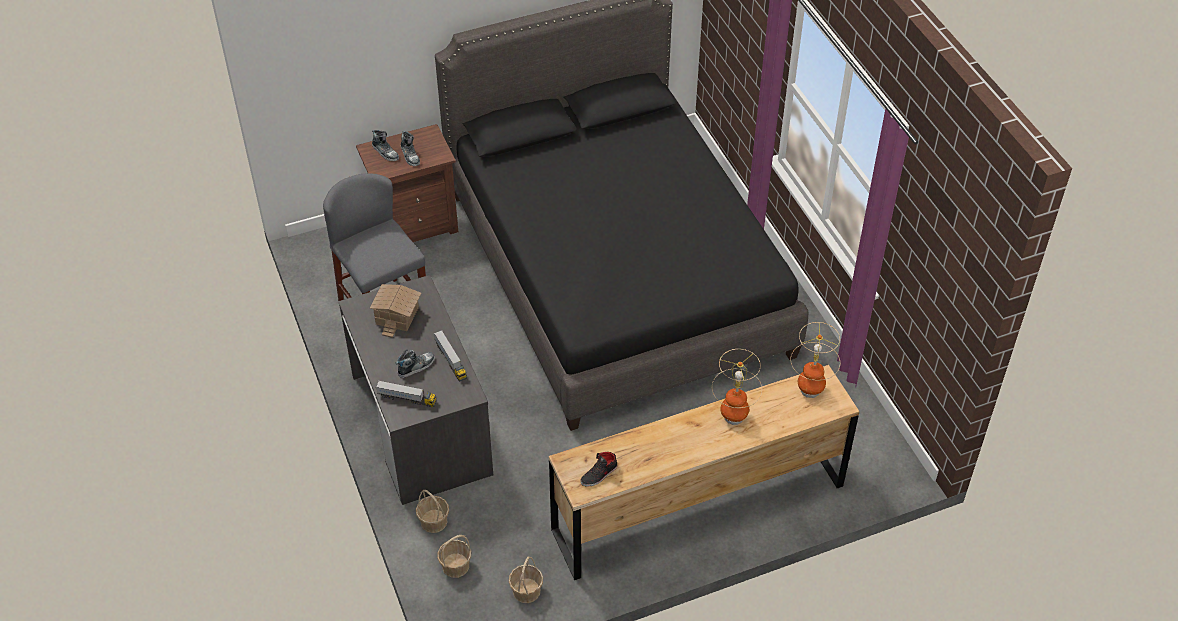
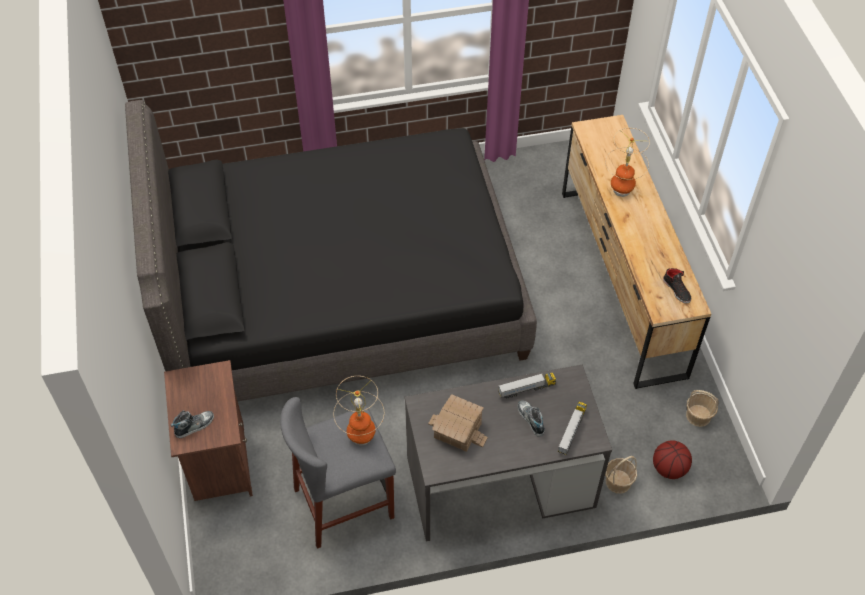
camera: 80 degrees left, 5 degrees up
shoe [401,131,420,166] -> none
basket [437,535,471,578] -> basketball [653,440,692,479]
table lamp [790,322,840,398] -> table lamp moved to [333,376,384,446]

